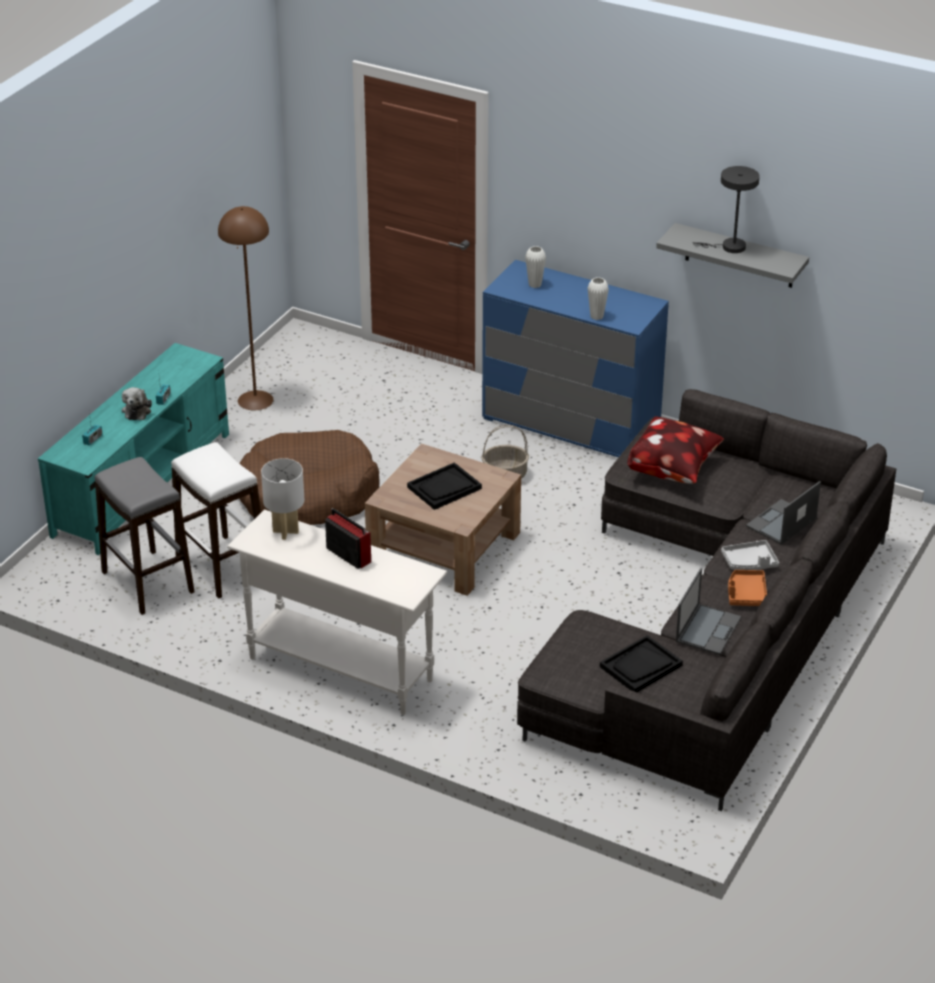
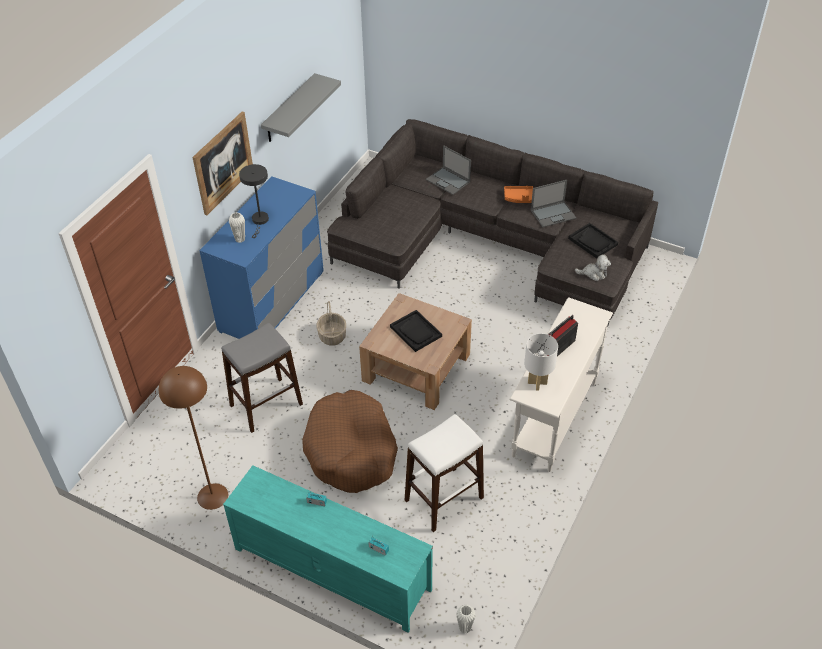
camera: 90 degrees left, 10 degrees up
grey stool [95,457,194,615] -> grey stool moved to [221,323,303,433]
plush toy [122,387,152,420] -> plush toy moved to [575,254,611,281]
white vase [588,278,609,320] -> white vase moved to [456,605,476,634]
pillow [627,416,724,484] -> none
laptop [676,568,741,655] -> laptop turned 135 degrees clockwise [531,180,576,227]
grey table lamp [693,166,760,253] -> grey table lamp moved to [239,164,269,238]
grey tray [721,540,779,570] -> none
none -> picture [192,111,253,215]

